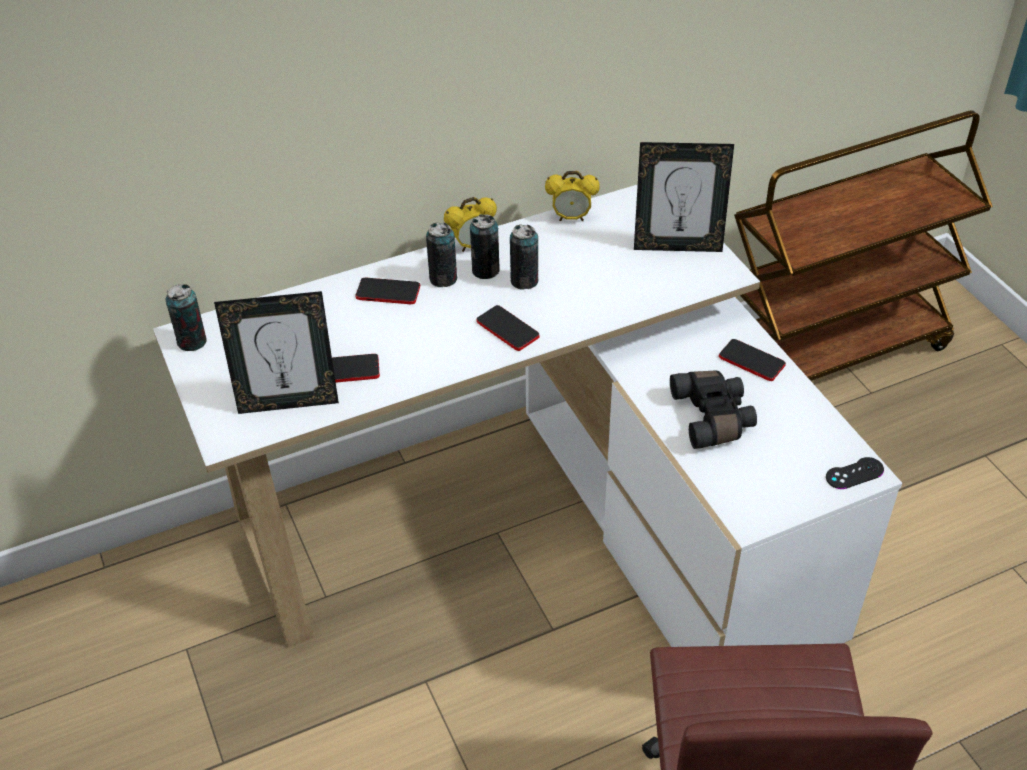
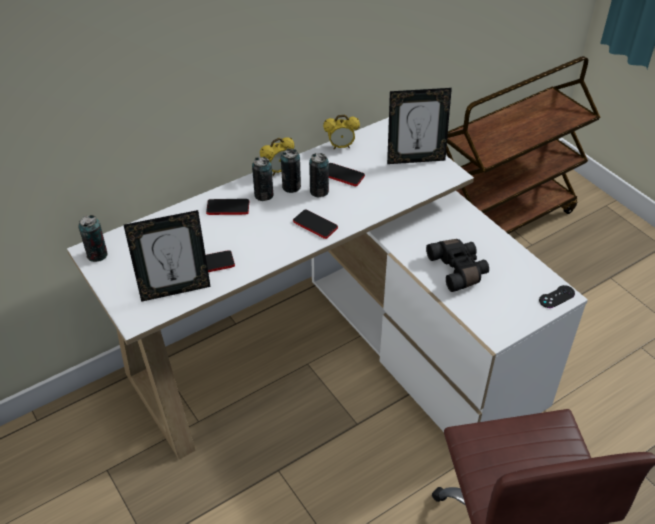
camera: 10 degrees left, 0 degrees up
phone [719,339,786,381] -> phone moved to [329,163,365,186]

